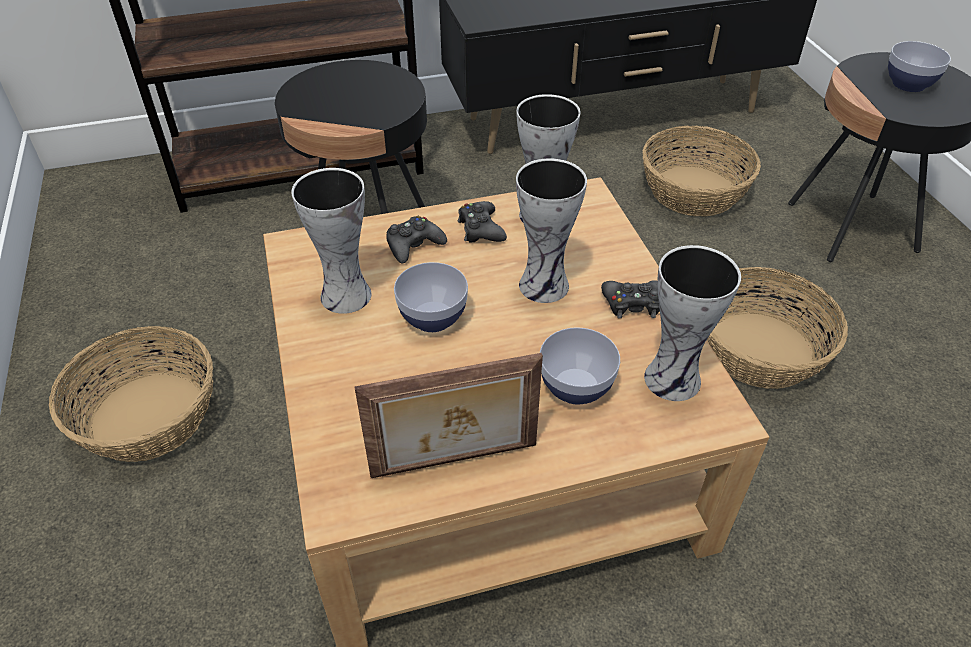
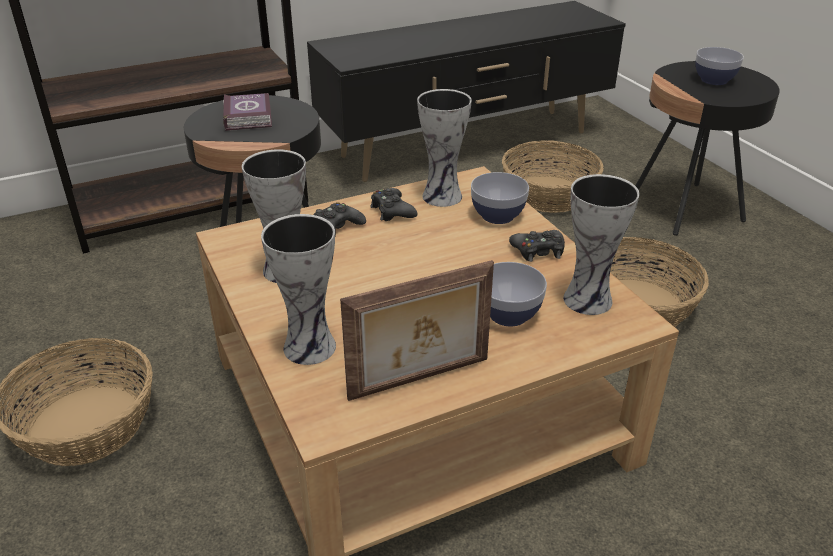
camera: 10 degrees left, 10 degrees down
bowl [394,262,468,332] -> bowl moved to [471,172,529,224]
vase [516,158,587,303] -> vase moved to [261,214,336,365]
none -> book [223,93,272,131]

